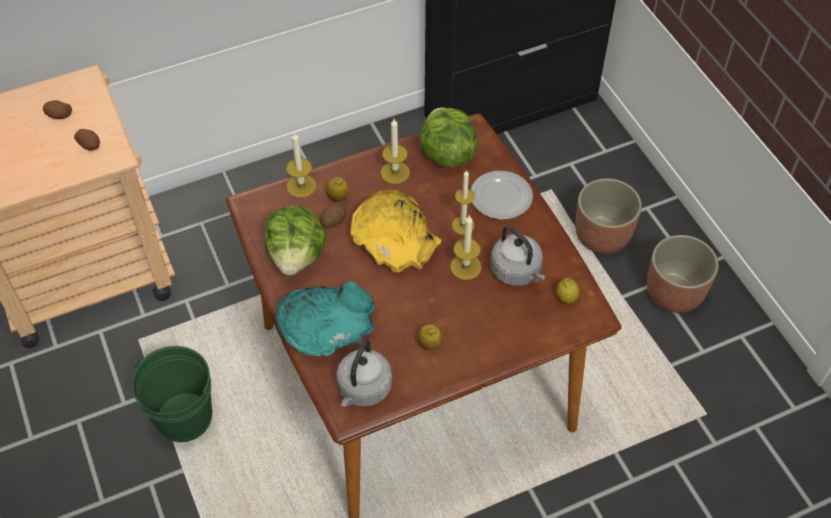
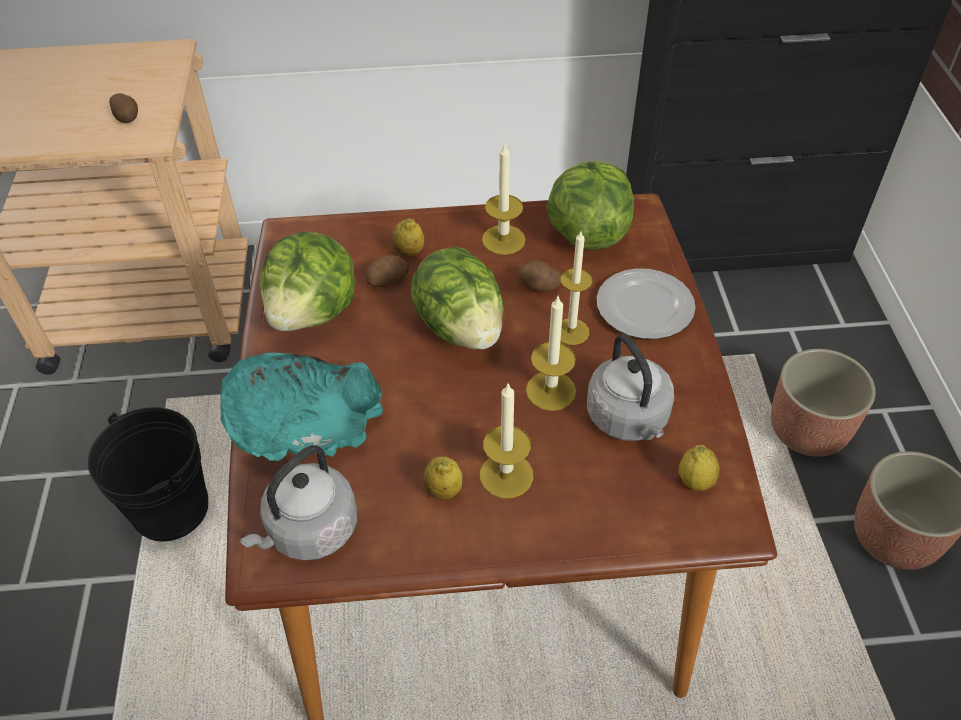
camera: 20 degrees right, 5 degrees down
potato [43,100,72,119] -> potato moved to [518,261,561,292]
green bucket [132,346,212,442] -> black bucket [88,407,208,542]
candle [286,132,316,198] -> candle moved to [480,383,533,499]
yellow bowl [350,190,441,273] -> lettuce [411,247,504,350]

